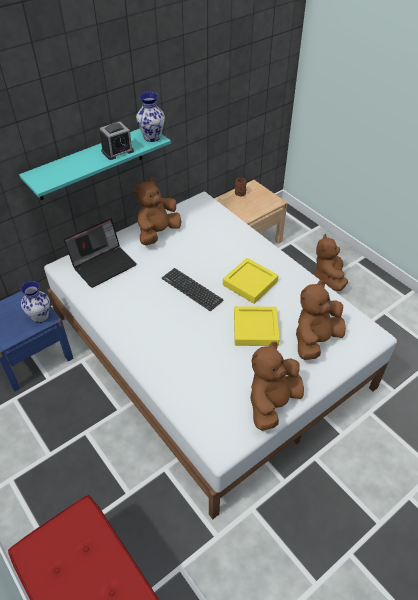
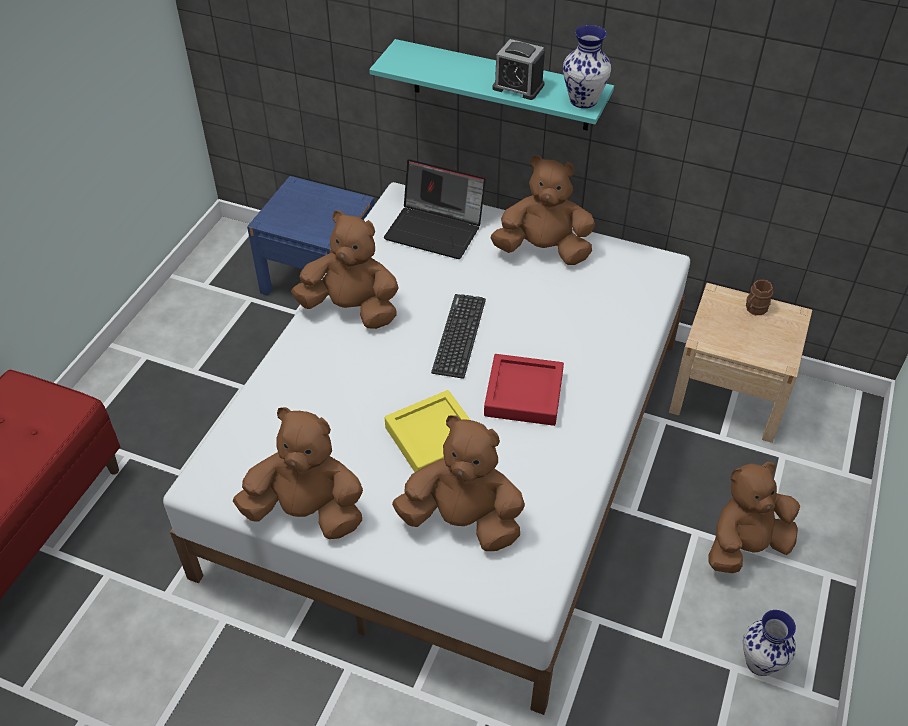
camera: 60 degrees right, 0 degrees up
vase [21,281,50,323] -> vase moved to [743,610,796,676]
yellow tray [223,258,278,304] -> red tray [484,354,564,426]
none -> brown plush toy [291,211,399,329]

